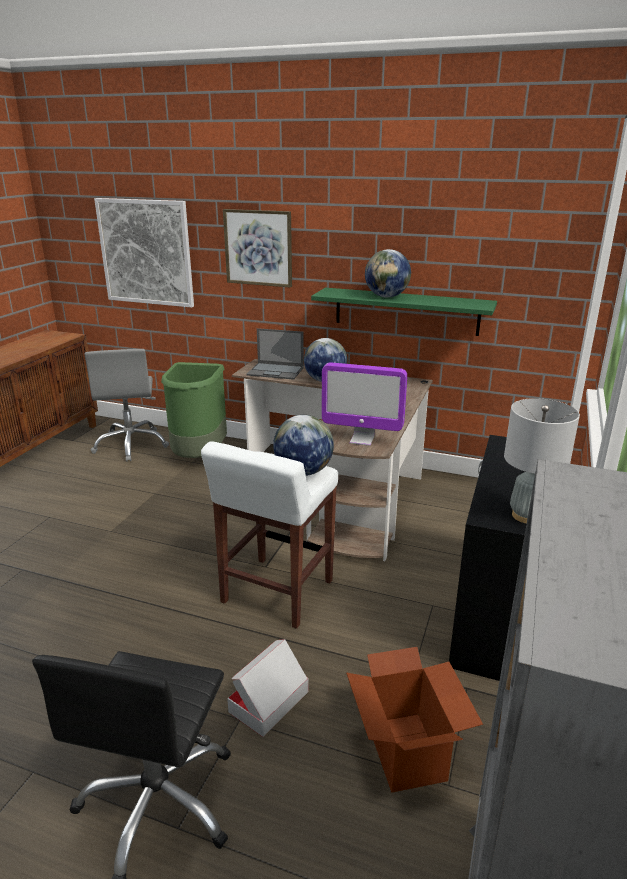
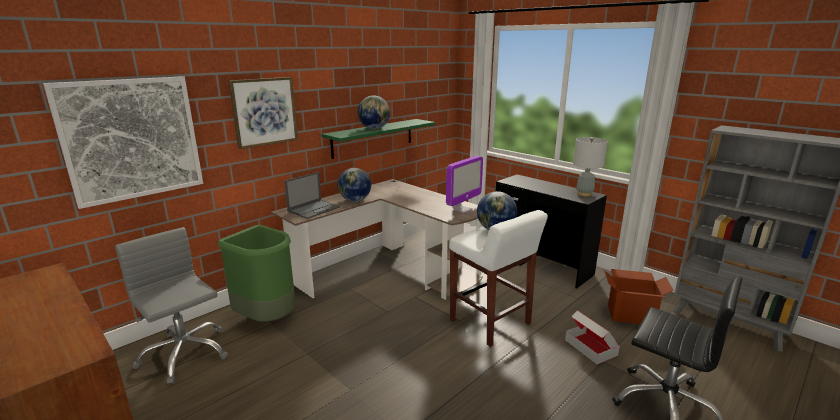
camera: 65 degrees left, 5 degrees down
grey office chair [84,349,169,462] -> grey office chair turned 150 degrees counterclockwise [115,227,228,384]

